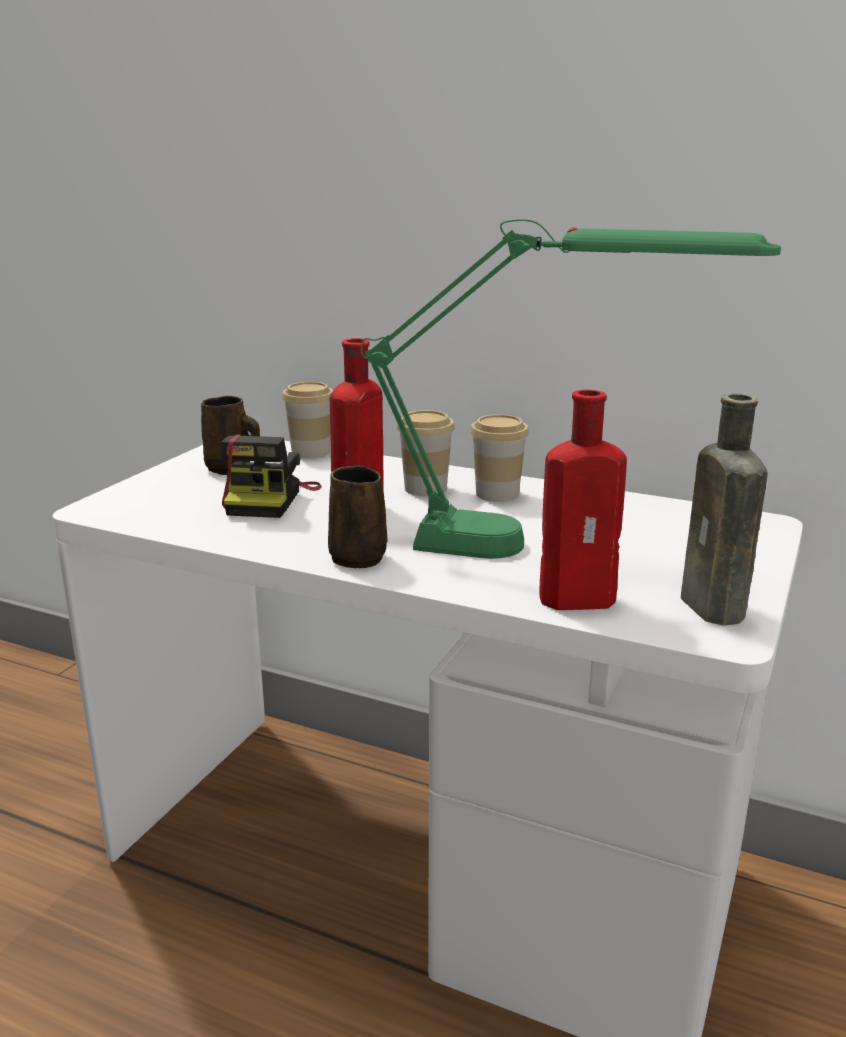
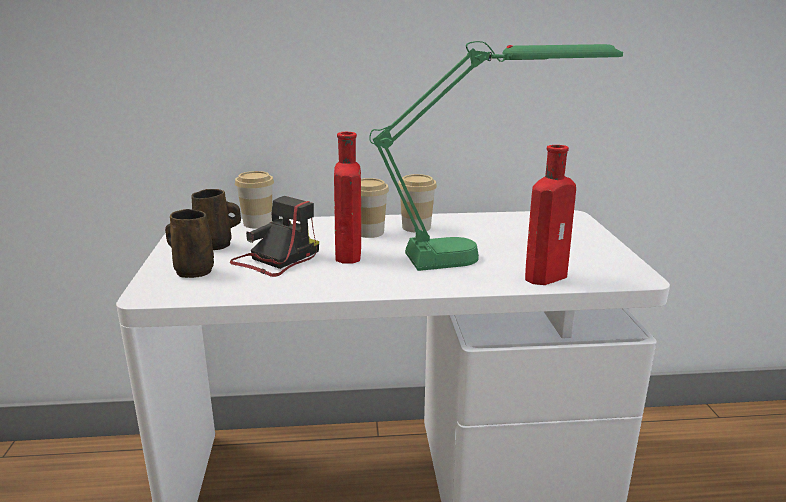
camera: 30 degrees left, 0 degrees up
camera [221,434,322,518] -> camera turned 120 degrees counterclockwise [230,196,319,277]
brown mug [328,466,387,568] -> brown mug moved to [165,209,214,278]
brown bottle [681,394,768,625] -> none

